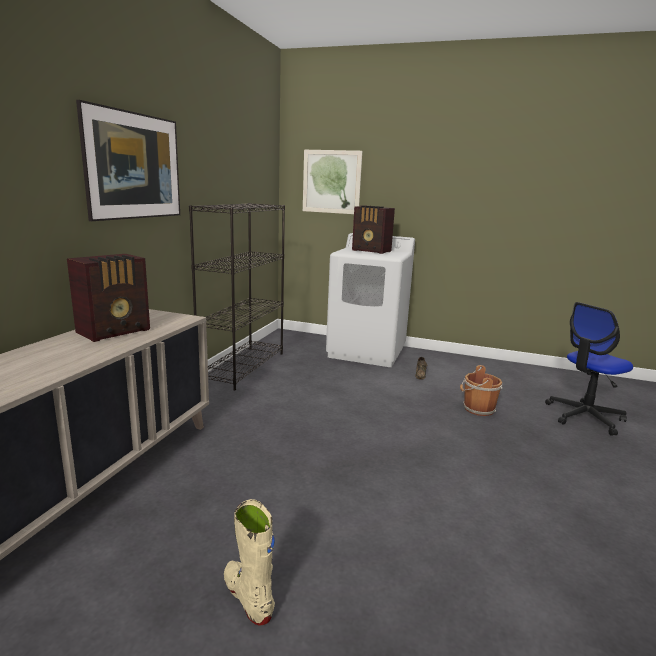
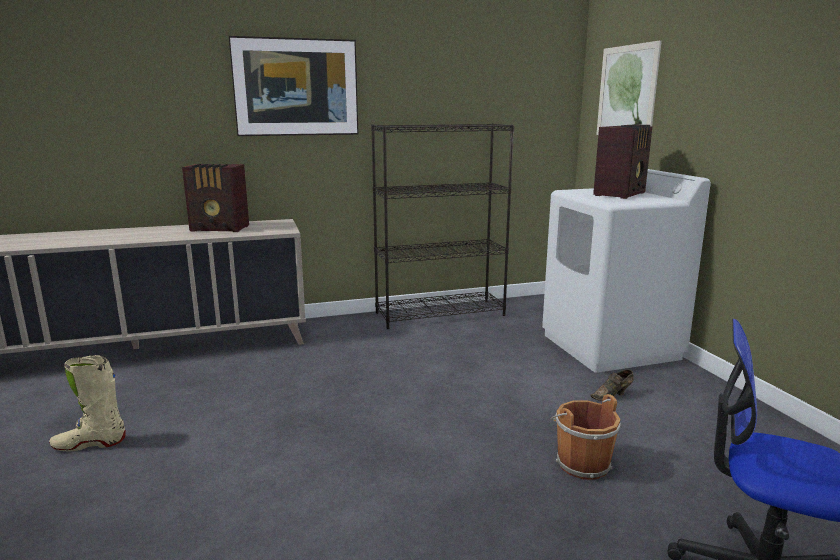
camera: 55 degrees right, 0 degrees up
beige boot [224,499,275,626] -> beige boot turned 120 degrees counterclockwise [49,355,126,451]
radio [352,206,395,254] -> radio turned 135 degrees counterclockwise [593,124,653,199]

